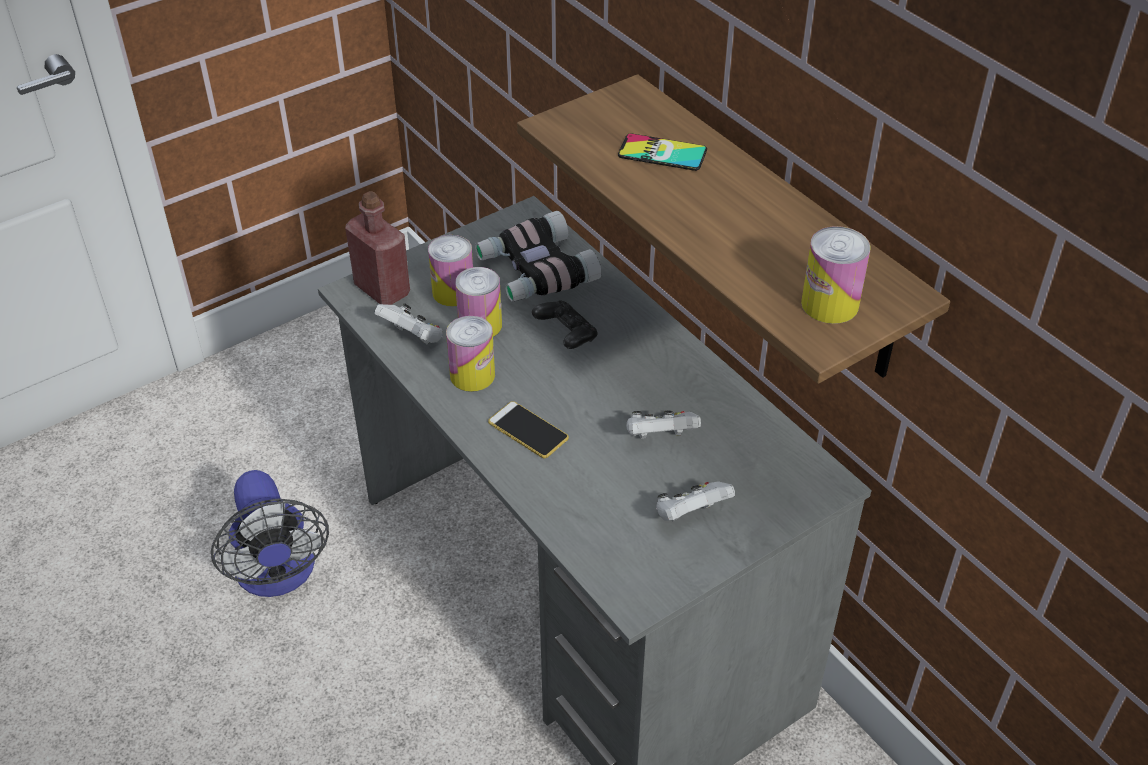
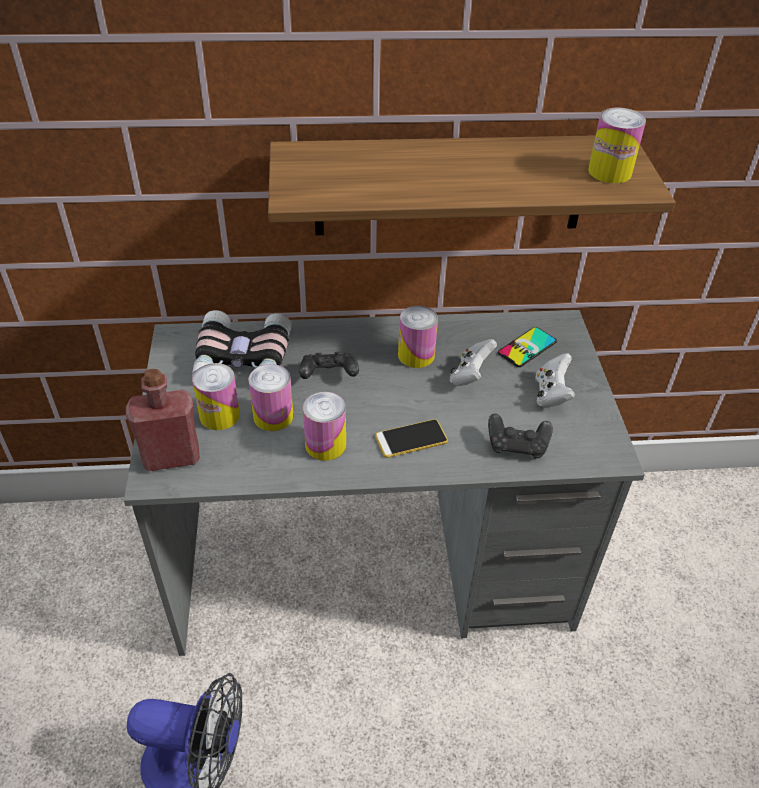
camera: 60 degrees left, 0 degrees up
white game controller [375,304,443,344] -> none
phone [618,133,707,171] -> phone moved to [498,327,557,367]
none -> can [398,306,438,368]
none -> black game controller [488,413,553,458]

